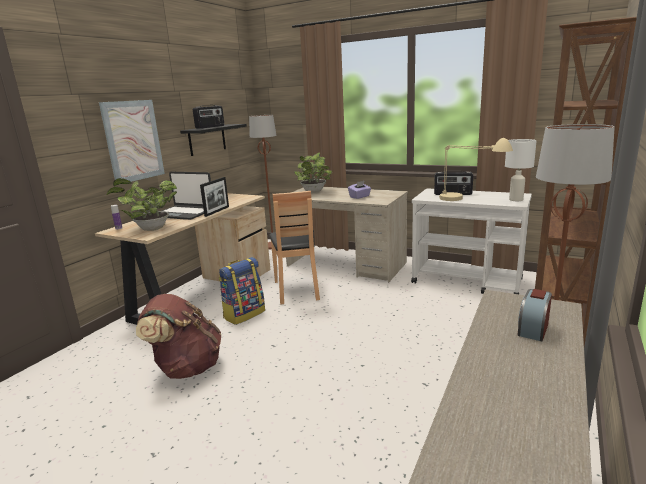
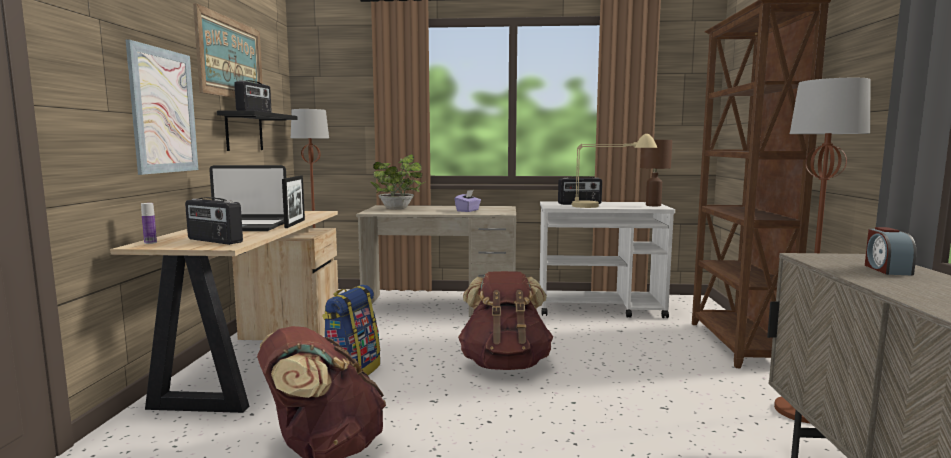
camera: 25 degrees left, 10 degrees down
potted plant [107,178,177,231] -> radio [185,197,243,245]
brown chair [269,191,320,304] -> none
white table lamp [505,139,537,201] -> brown table lamp [640,140,672,206]
none -> picture [193,3,263,98]
none -> brown backpack [458,271,553,370]

